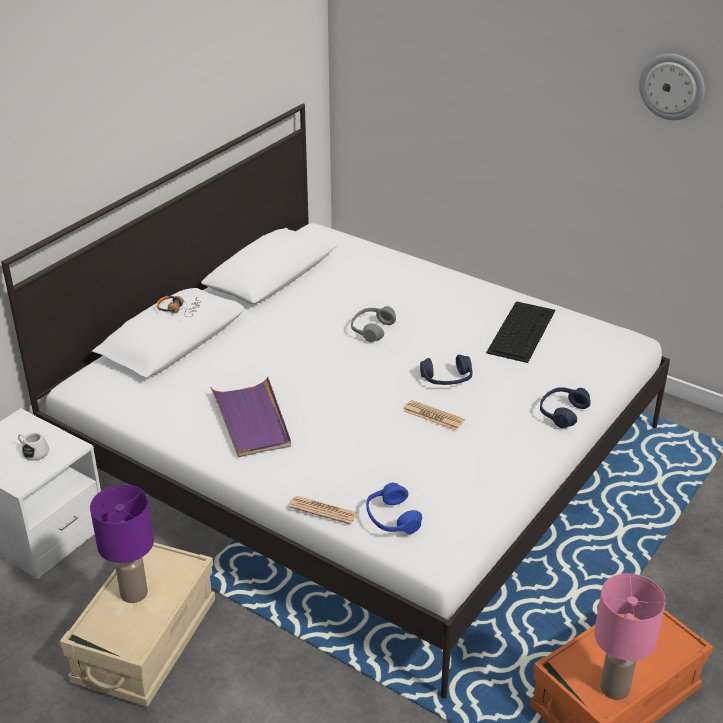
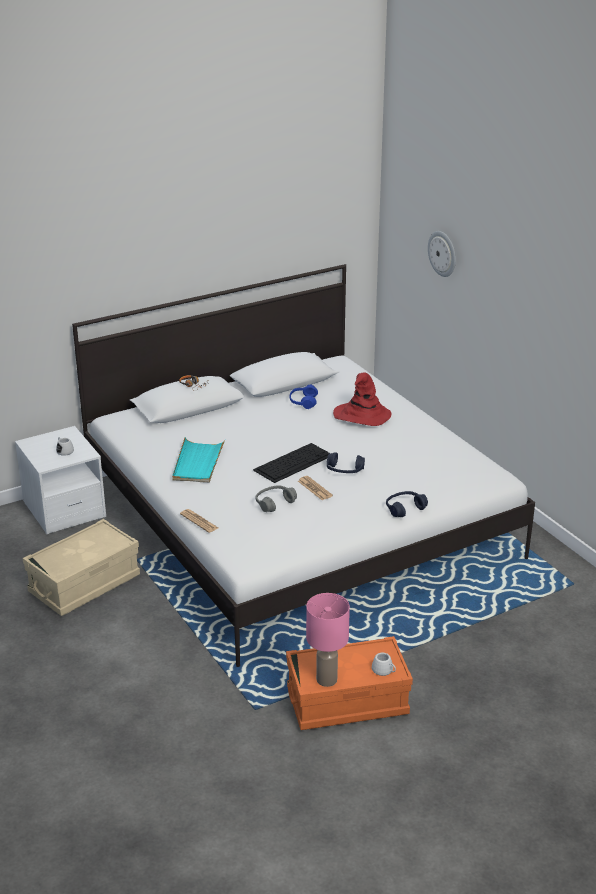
camera: 25 degrees right, 5 degrees down
purple table lamp [90,485,154,603] -> none
purple tray [210,376,291,457] -> turquoise tray [172,437,225,483]
grey headphones [351,306,396,342] -> grey headphones moved to [256,485,297,512]
blue headphones [366,482,422,534] -> blue headphones moved to [289,385,318,409]
keyboard [486,301,555,363] -> keyboard moved to [253,443,329,483]
wall clock [639,54,705,120] -> wall clock moved to [428,231,456,277]
none -> red hat [333,372,391,426]
none -> white mug [372,653,396,676]

